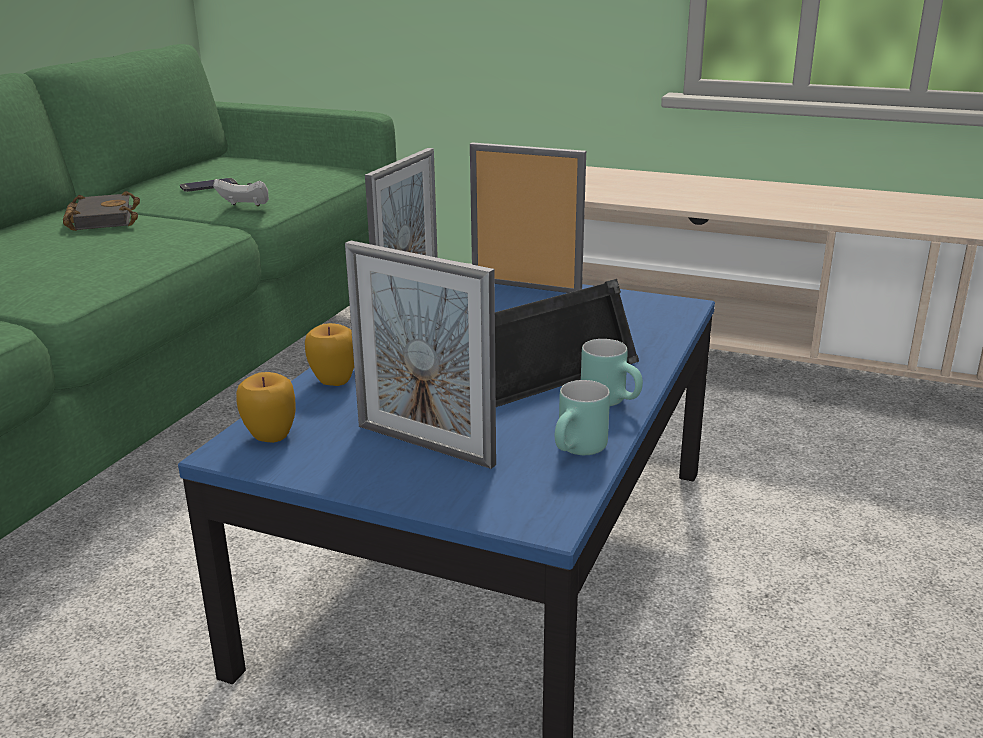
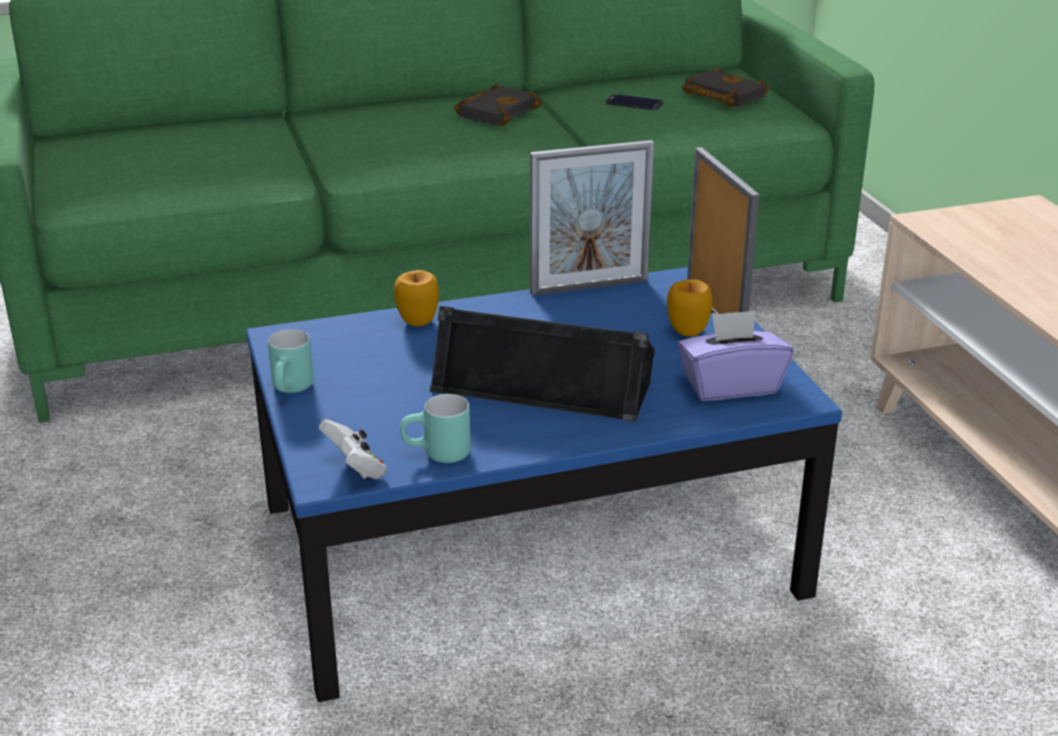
camera: 50 degrees right, 5 degrees up
white game controller [213,179,269,206] -> white game controller moved to [319,419,386,479]
apple [236,372,296,443] -> apple moved to [667,279,712,337]
picture frame [345,241,496,469] -> none
turquoise mug [581,339,643,406] -> turquoise mug moved to [268,329,314,393]
none -> purple tissue box [678,310,793,401]
none -> black book [682,67,769,107]

